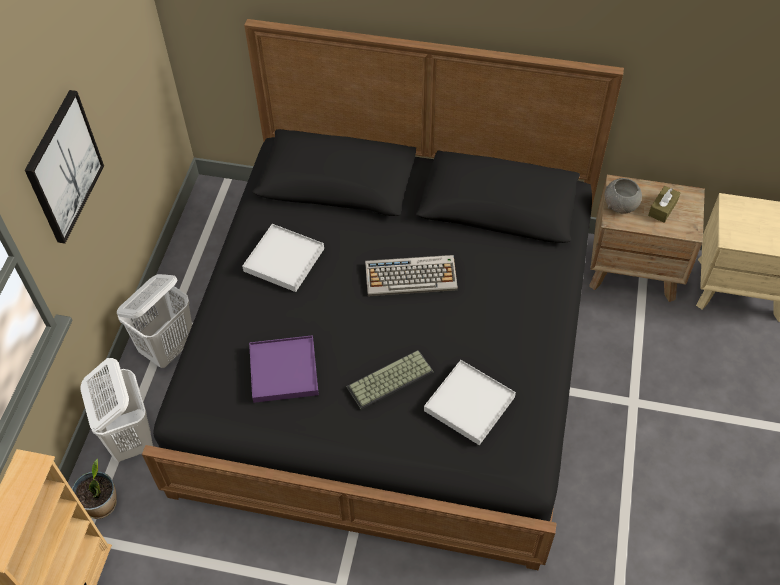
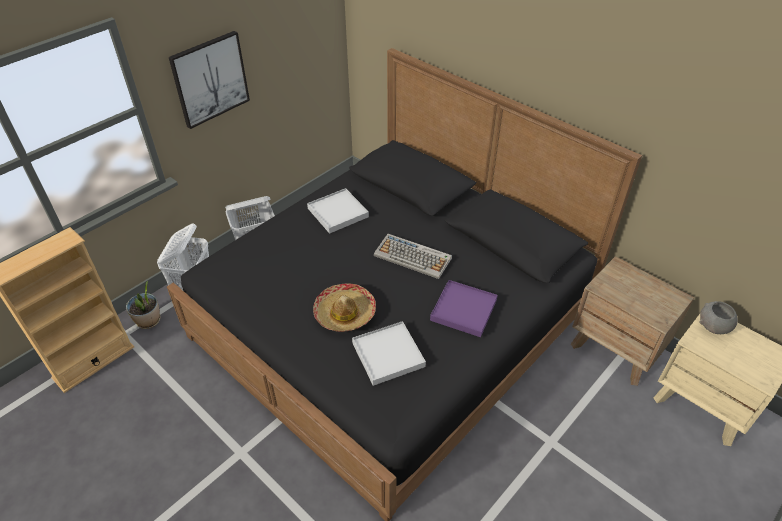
camera: 30 degrees right, 10 degrees down
purple tray [249,335,319,403] -> purple tray moved to [430,280,498,337]
keyboard [346,350,433,410] -> hat [313,283,376,332]
grey bowl [605,178,642,214] -> grey bowl moved to [700,301,738,334]
brown tissue box [648,186,680,223] -> none

